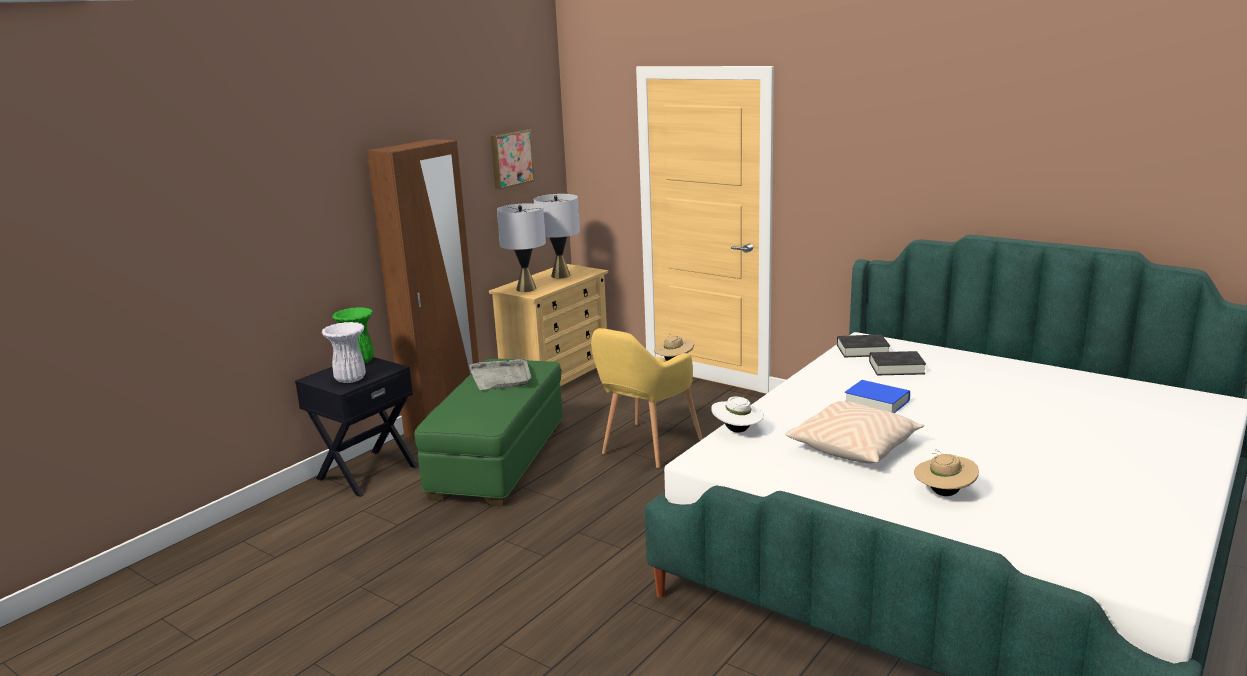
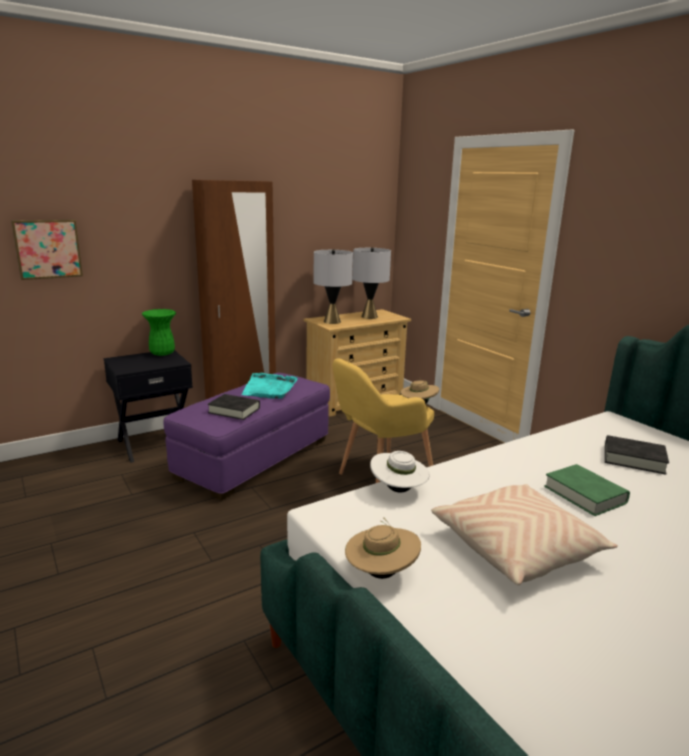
camera: 20 degrees right, 0 degrees up
white vase [322,322,366,383] -> none
green ottoman [414,359,563,506] -> purple ottoman [163,373,330,500]
grey tray [469,358,531,390] -> turquoise tray [242,373,298,399]
picture [491,129,535,190] -> picture moved to [11,219,83,280]
black book [837,334,890,357] -> black book moved to [207,394,260,420]
blue book [845,380,910,413] -> green book [544,464,630,516]
beige hat [914,449,979,496] -> beige hat moved to [345,518,421,579]

